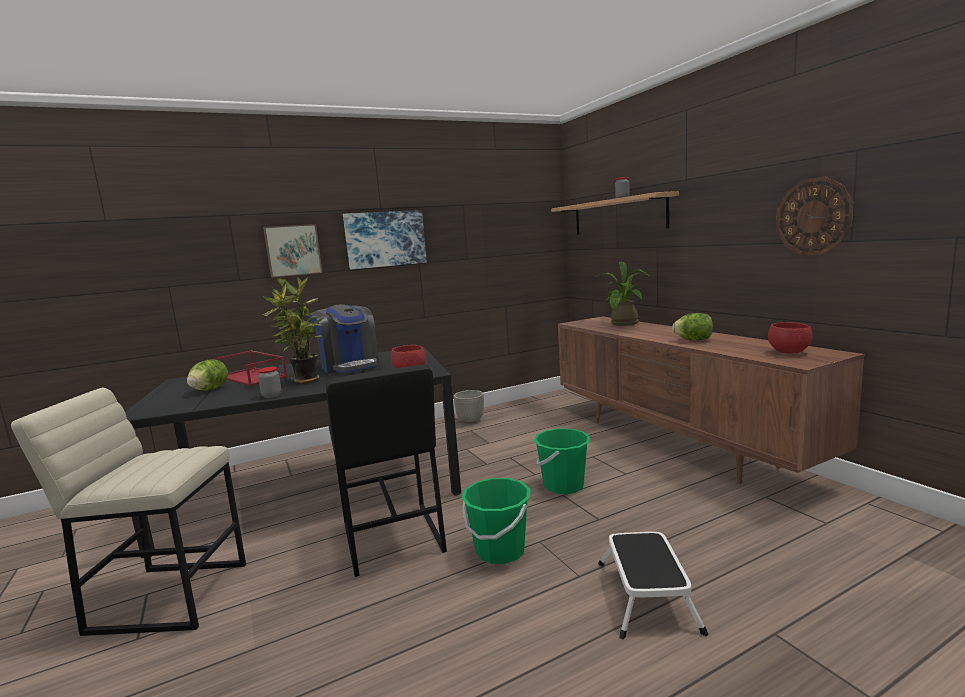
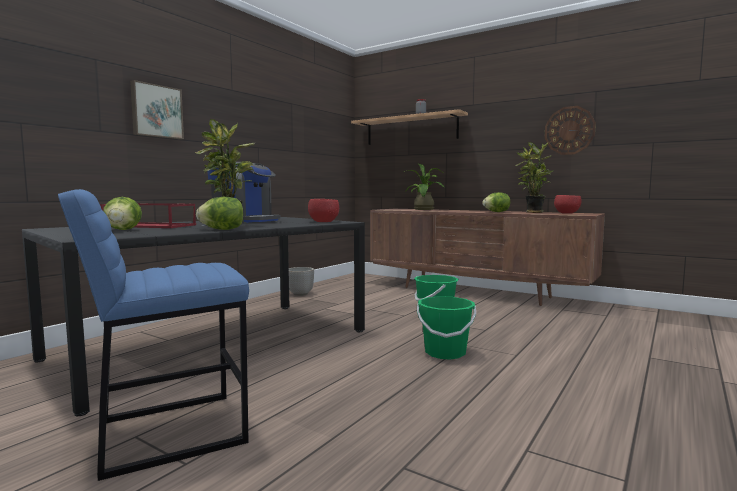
camera: 30 degrees left, 5 degrees down
beige chair [11,388,246,636] -> blue chair [58,189,249,481]
jar [258,367,281,398] -> lettuce [196,197,243,230]
black chair [326,365,447,577] -> none
picture [343,210,427,270] -> none
black step ladder [598,532,708,639] -> none
none -> potted plant [515,142,553,213]

